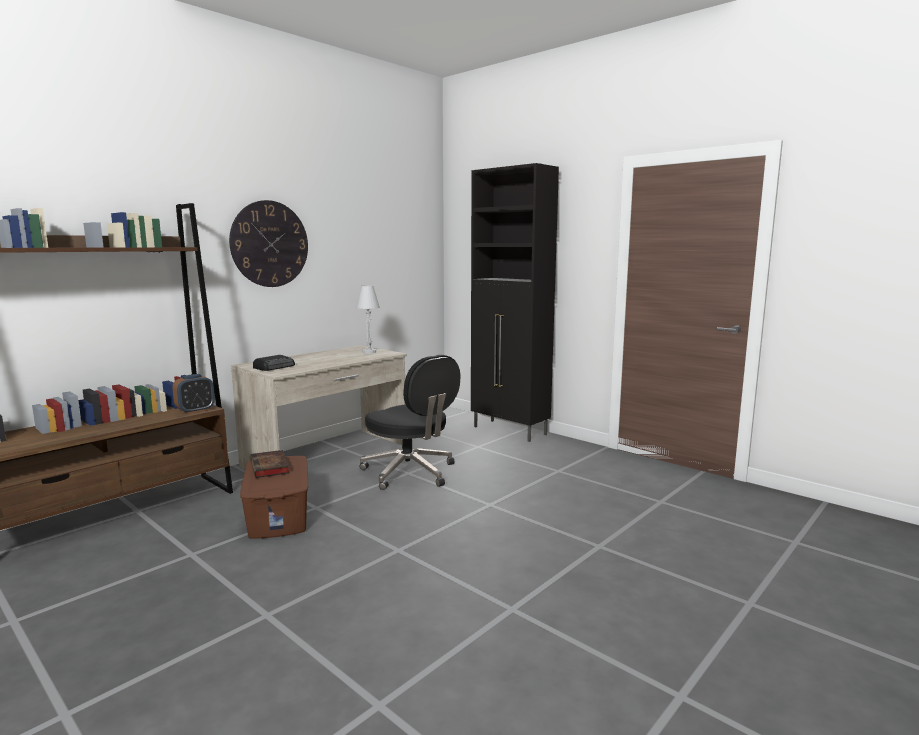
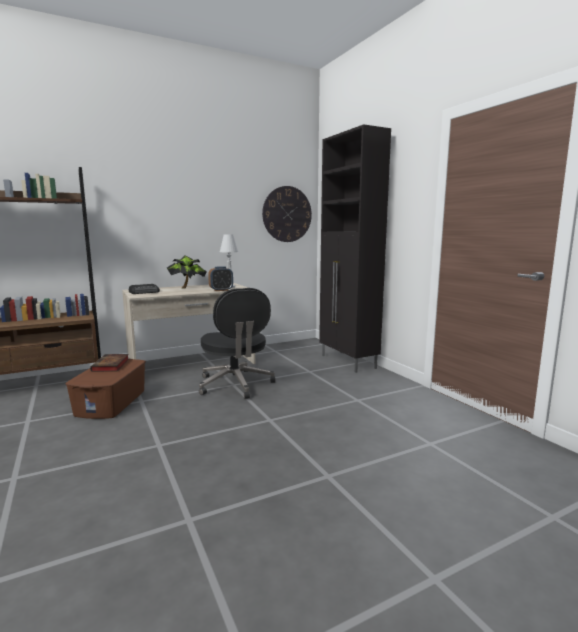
camera: 20 degrees right, 0 degrees up
alarm clock [173,374,215,414] -> alarm clock moved to [208,266,233,291]
wall clock [229,200,308,287] -> wall clock moved to [262,186,312,242]
none -> potted plant [167,256,207,289]

